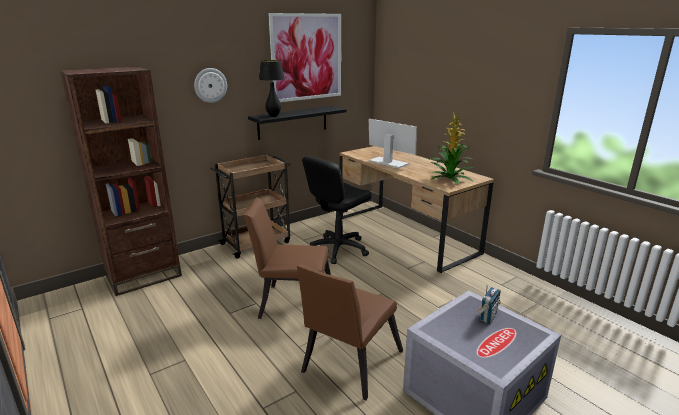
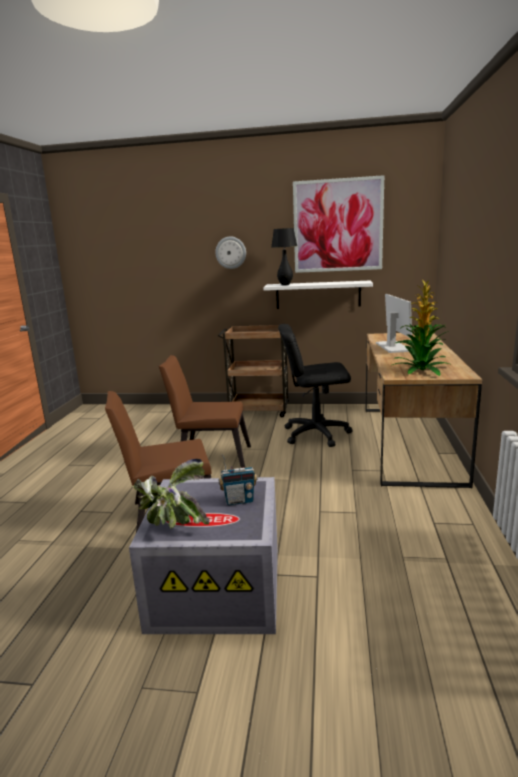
camera: 45 degrees right, 5 degrees down
brown bookcase [60,67,182,296] -> none
brown chair [244,198,331,319] -> brown chair turned 45 degrees counterclockwise [159,355,251,468]
black shelf [248,106,347,140] -> white shelf [264,281,373,309]
none -> potted plant [132,458,209,529]

